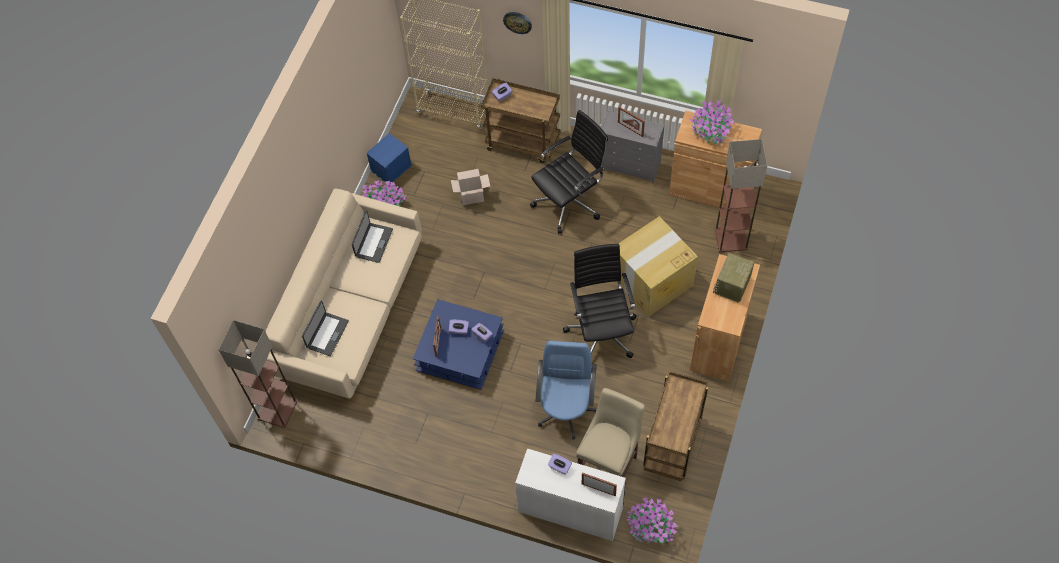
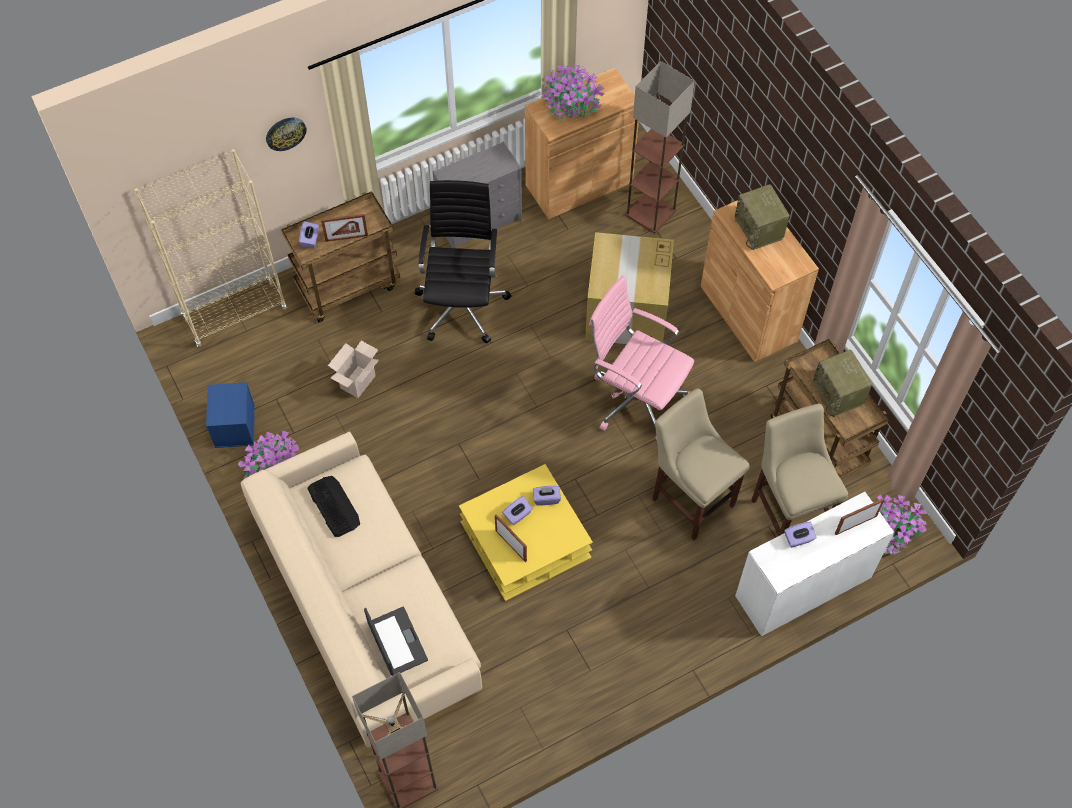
camera: 50 degrees left, 0 degrees up
laptop [352,210,393,263] -> keyboard [307,476,360,537]
blue coffee table [413,299,504,390] -> yellow coffee table [459,464,593,601]
blue office chair [536,341,597,439] -> beige stool [653,388,750,540]
black office chair [563,244,637,358] -> pink office chair [589,276,694,440]
picture frame [618,107,645,137] -> picture frame moved to [321,214,368,242]
none -> radio [813,350,873,417]

